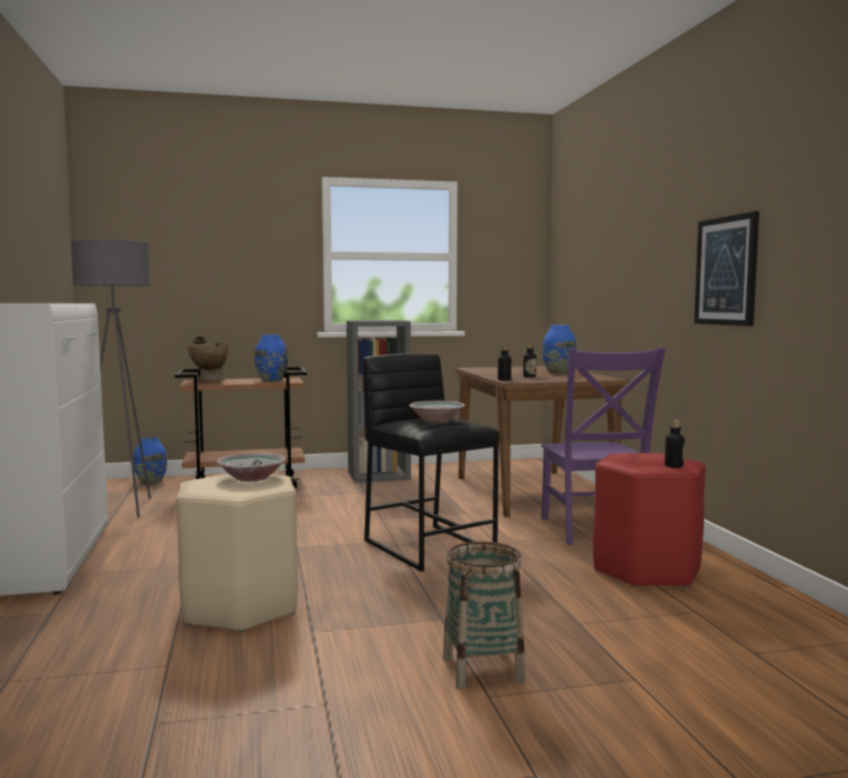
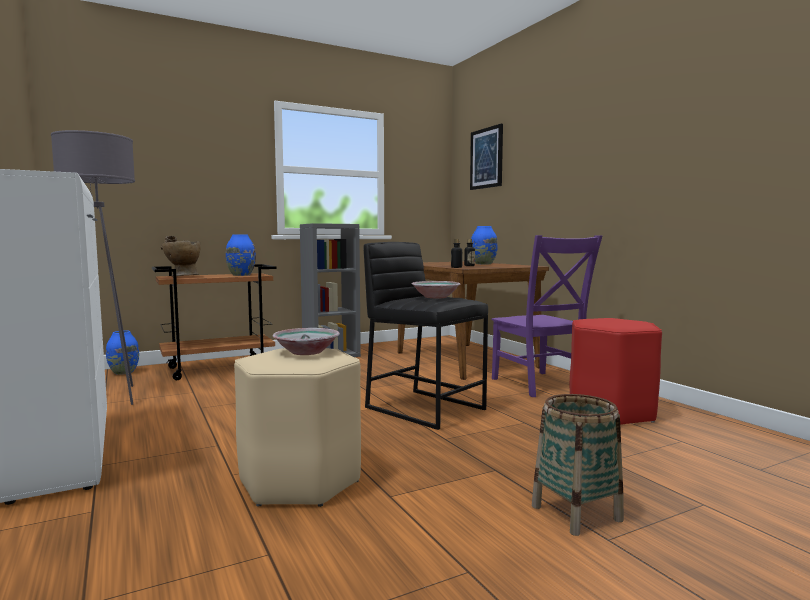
camera: 15 degrees left, 0 degrees up
bottle [665,420,684,468] -> none
picture [694,211,759,326] -> picture moved to [470,124,503,190]

